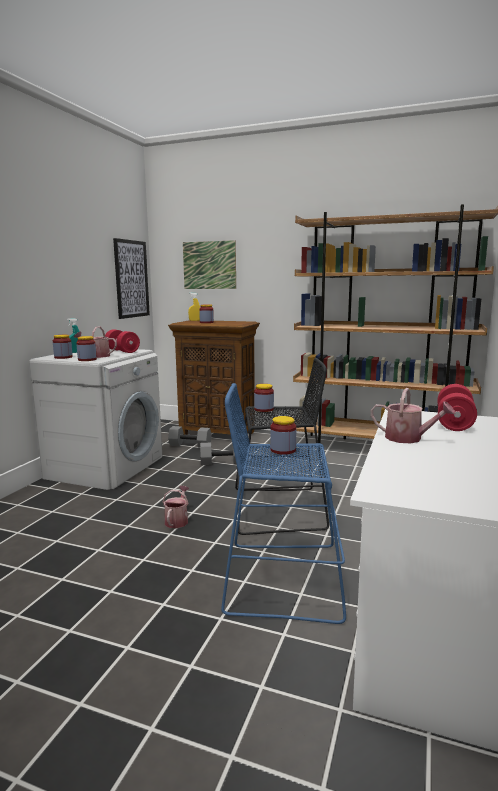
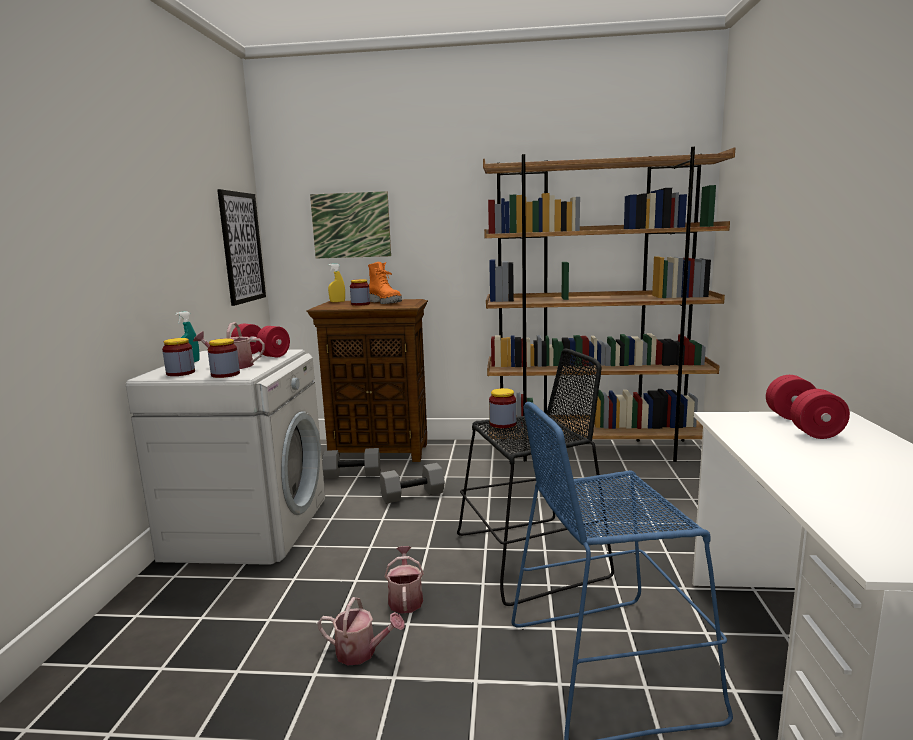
camera: 15 degrees left, 0 degrees up
jar [270,416,296,455] -> none
watering can [371,388,456,443] -> watering can moved to [317,597,405,666]
none -> orange boot [368,262,402,304]

